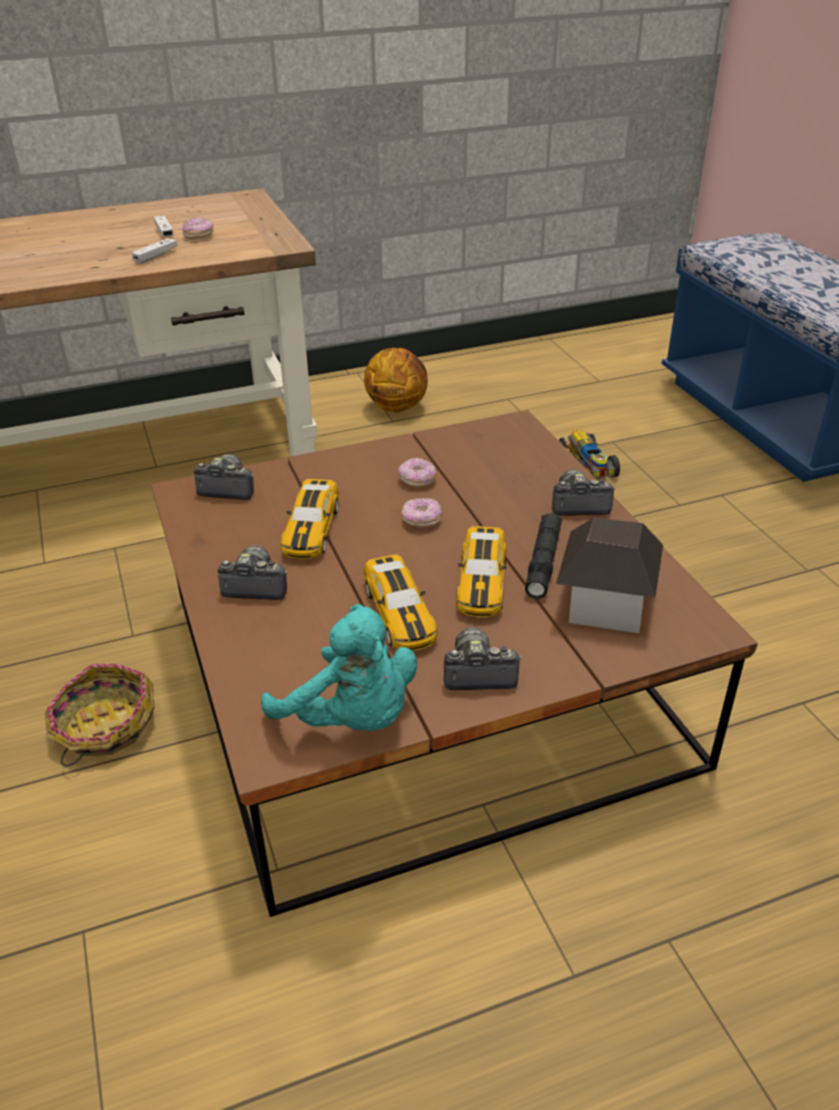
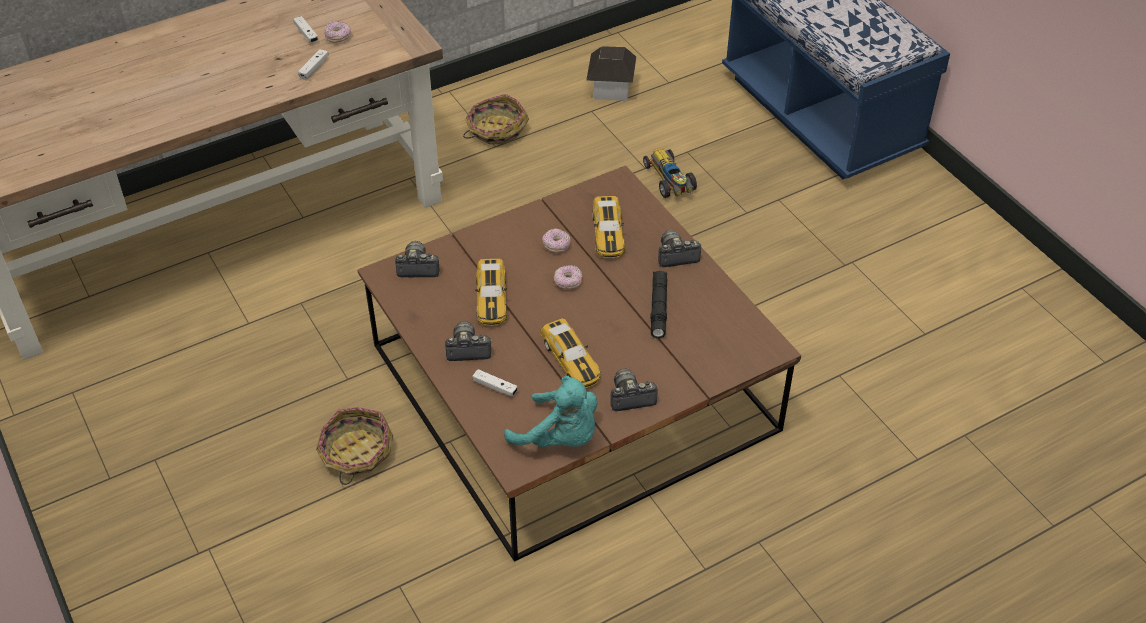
camera: 10 degrees left, 10 degrees up
basketball [364,348,428,413] -> basket [463,94,529,144]
toy car [456,526,506,617] -> toy car moved to [592,196,625,258]
toy house [556,518,664,633] -> toy house moved to [586,46,637,101]
none -> white game controller [473,369,518,396]

